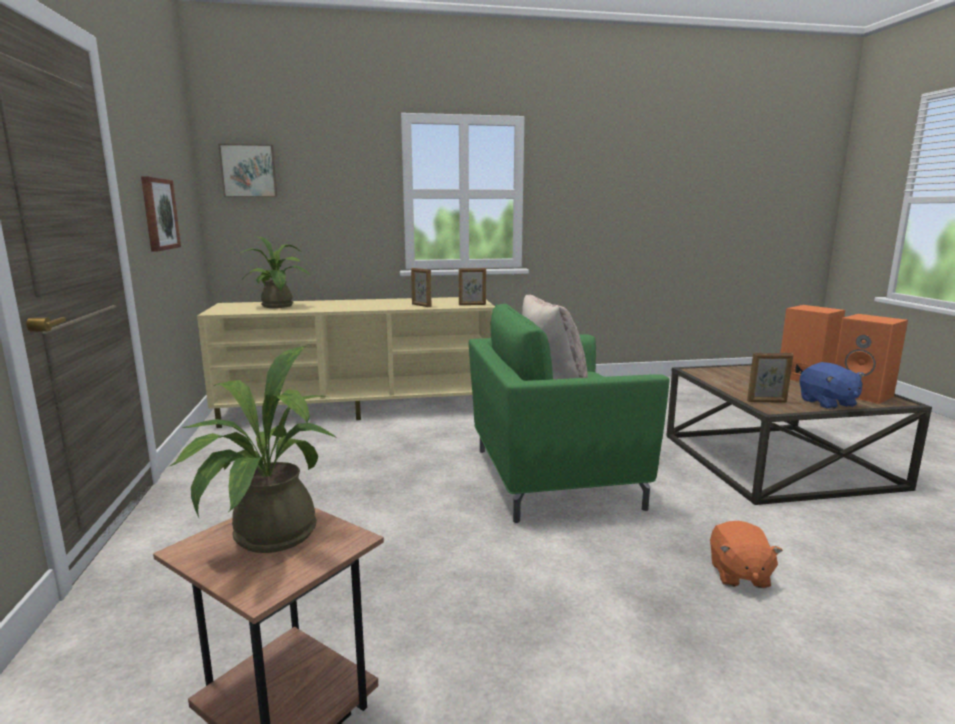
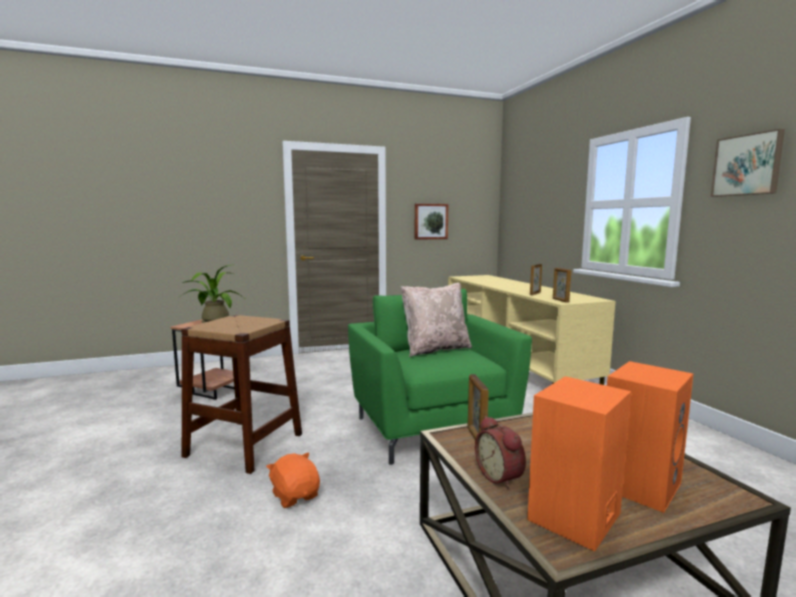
camera: 80 degrees right, 5 degrees down
picture [218,144,277,197] -> picture moved to [711,129,785,197]
potted plant [239,236,311,308] -> none
orange plush toy [710,521,783,588] -> orange plush toy turned 60 degrees clockwise [266,452,320,508]
blue plush toy [800,362,865,410] -> alarm clock [475,416,526,489]
none -> brown stool [181,315,302,474]

